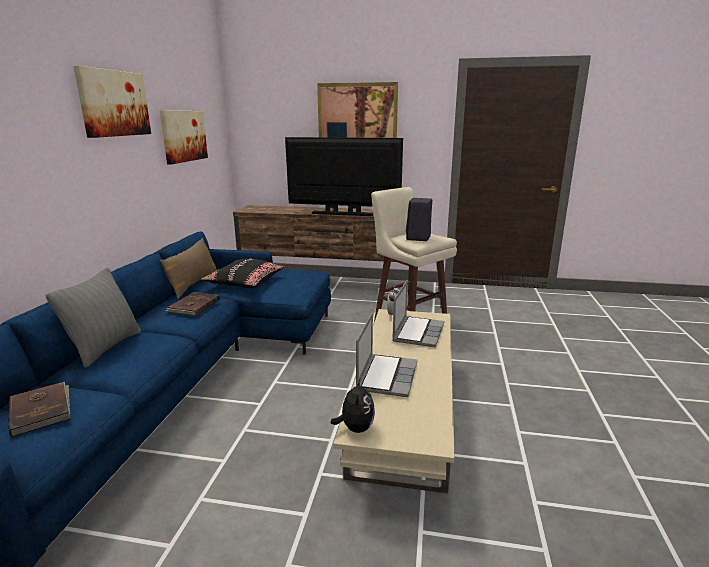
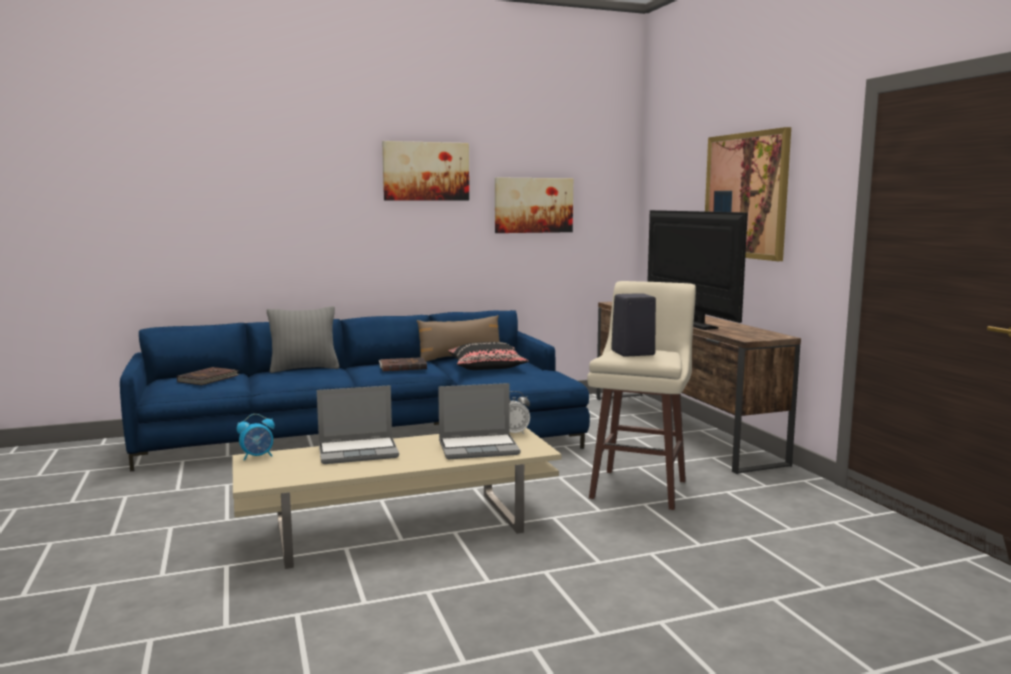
camera: 60 degrees right, 10 degrees down
plush toy [331,379,375,433] -> alarm clock [237,414,275,461]

